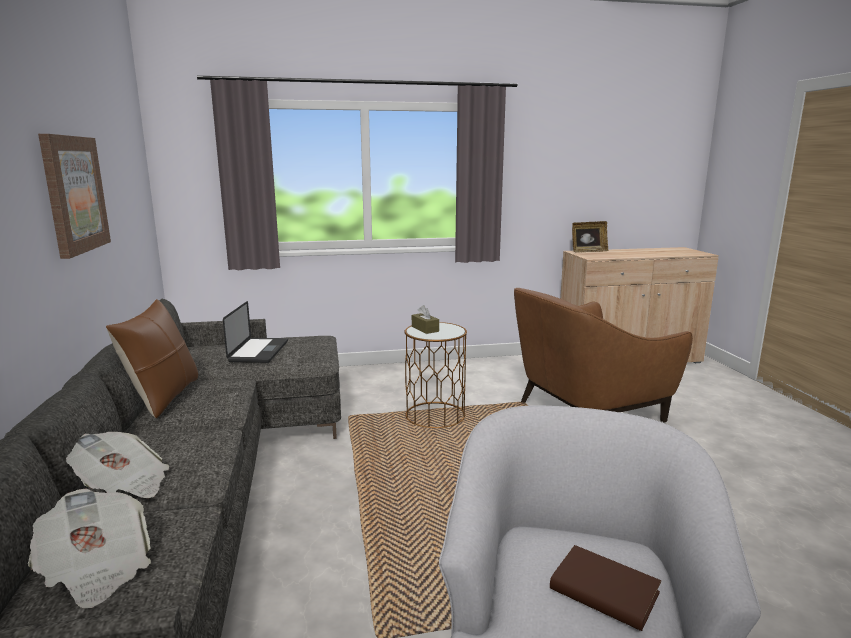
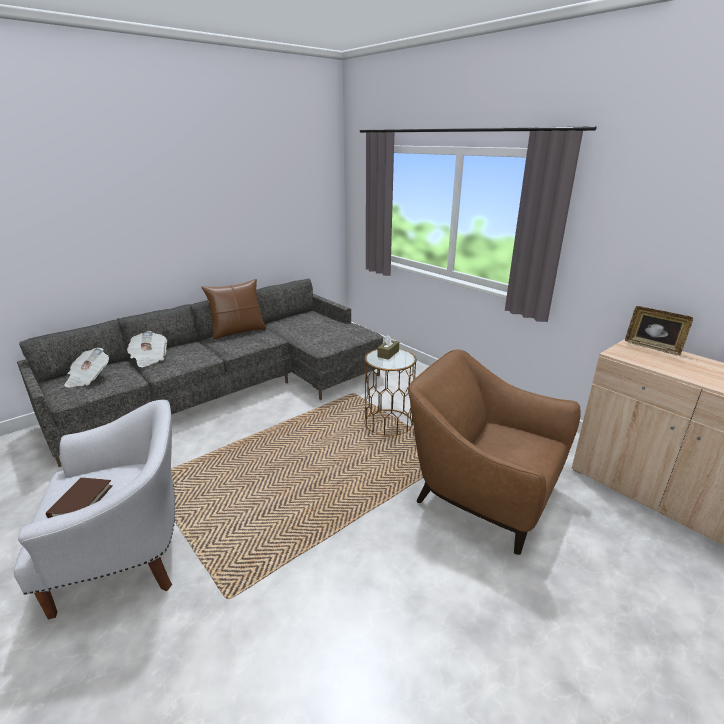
camera: 60 degrees right, 10 degrees up
picture [38,134,111,259] -> none
laptop [223,301,288,363] -> none

